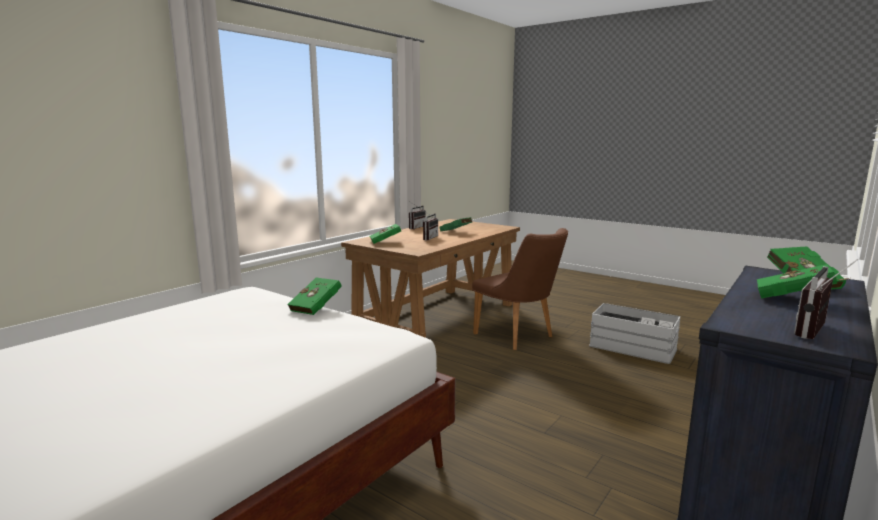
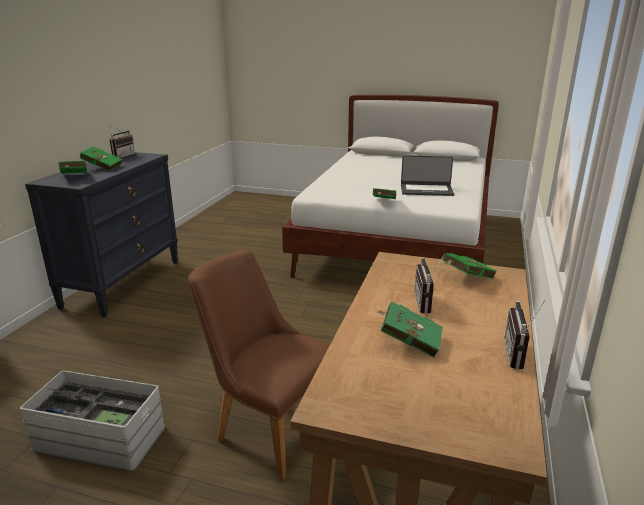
camera: 160 degrees right, 10 degrees up
none -> laptop [401,156,454,196]

